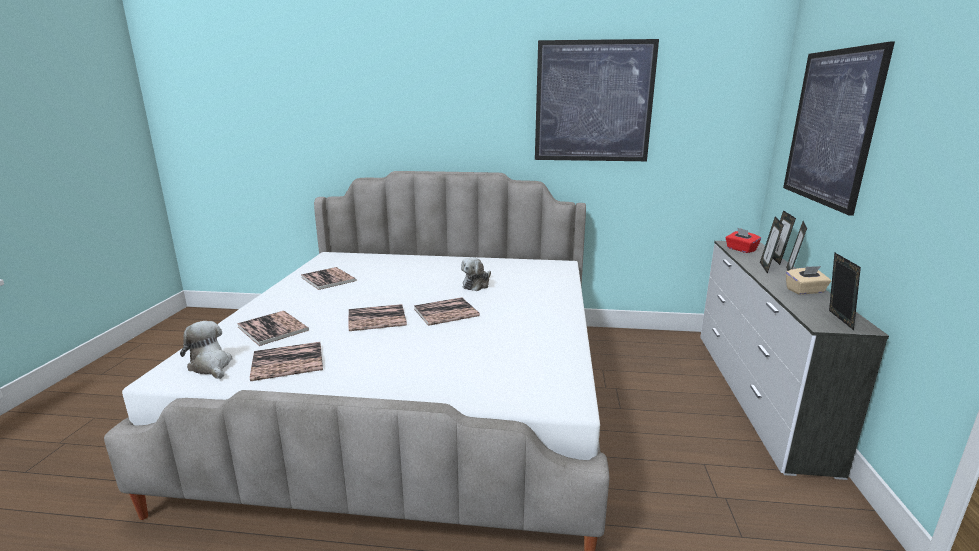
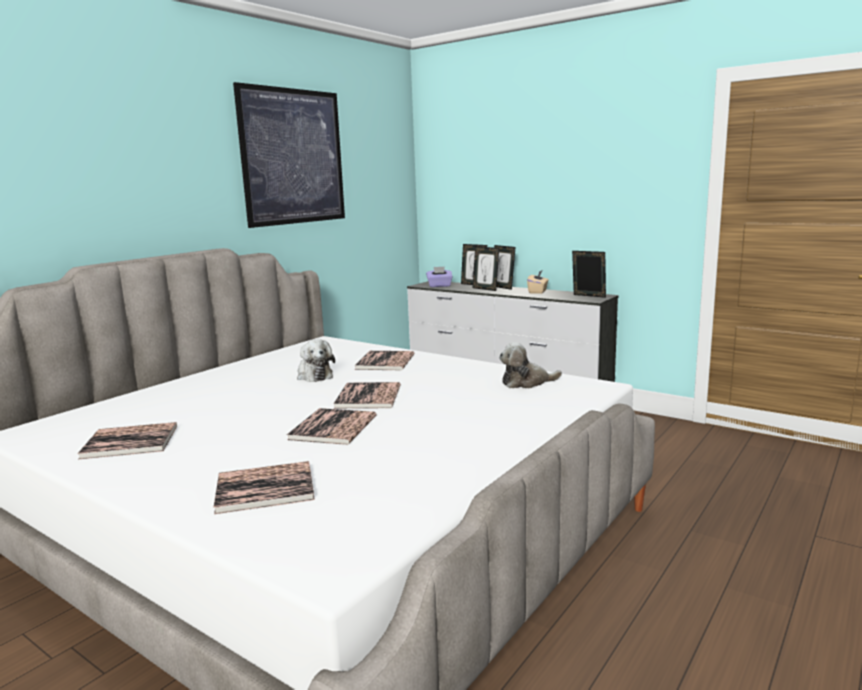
camera: 60 degrees left, 5 degrees down
plush toy [180,321,232,379] -> plush toy moved to [499,342,562,388]
book [250,342,323,381] -> book moved to [354,351,415,370]
red tissue box [726,228,761,253] -> purple tissue box [426,267,452,287]
picture [783,41,895,216] -> none

